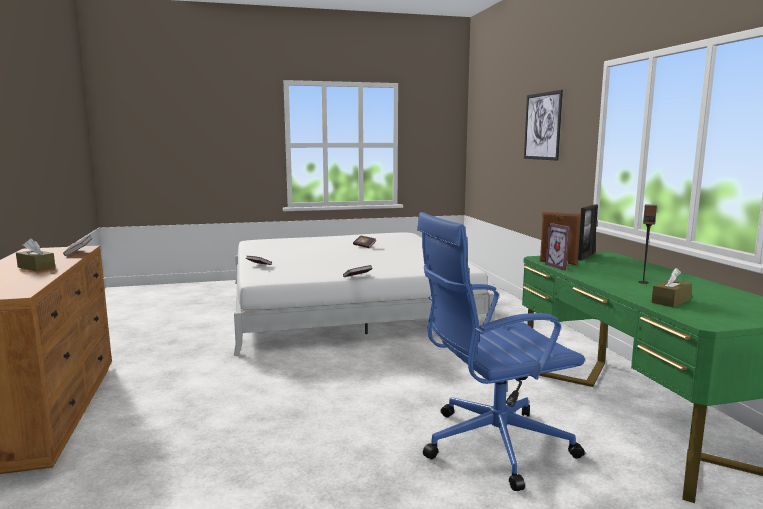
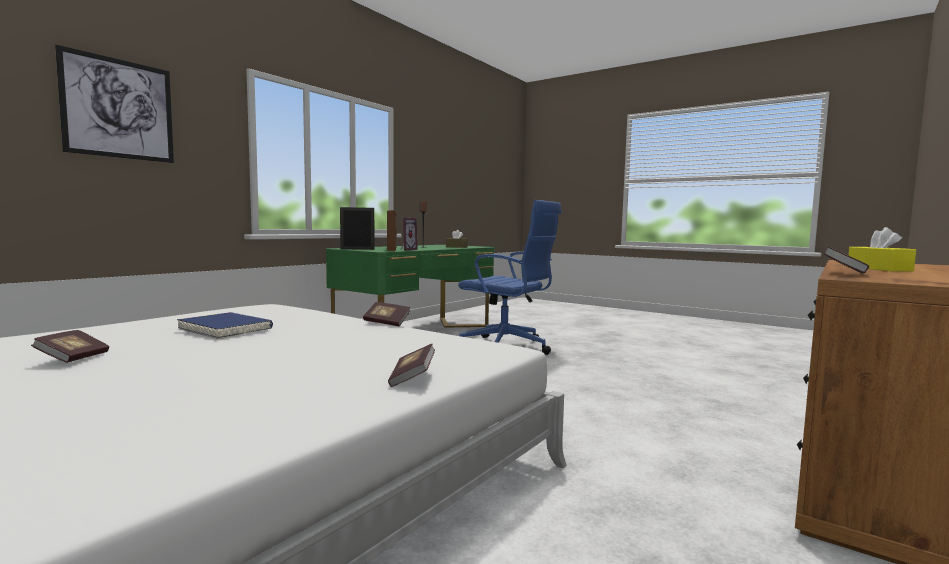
camera: 130 degrees left, 5 degrees down
brown tissue box [16,238,55,272] -> yellow tissue box [848,227,916,271]
none -> blue book [177,312,273,339]

